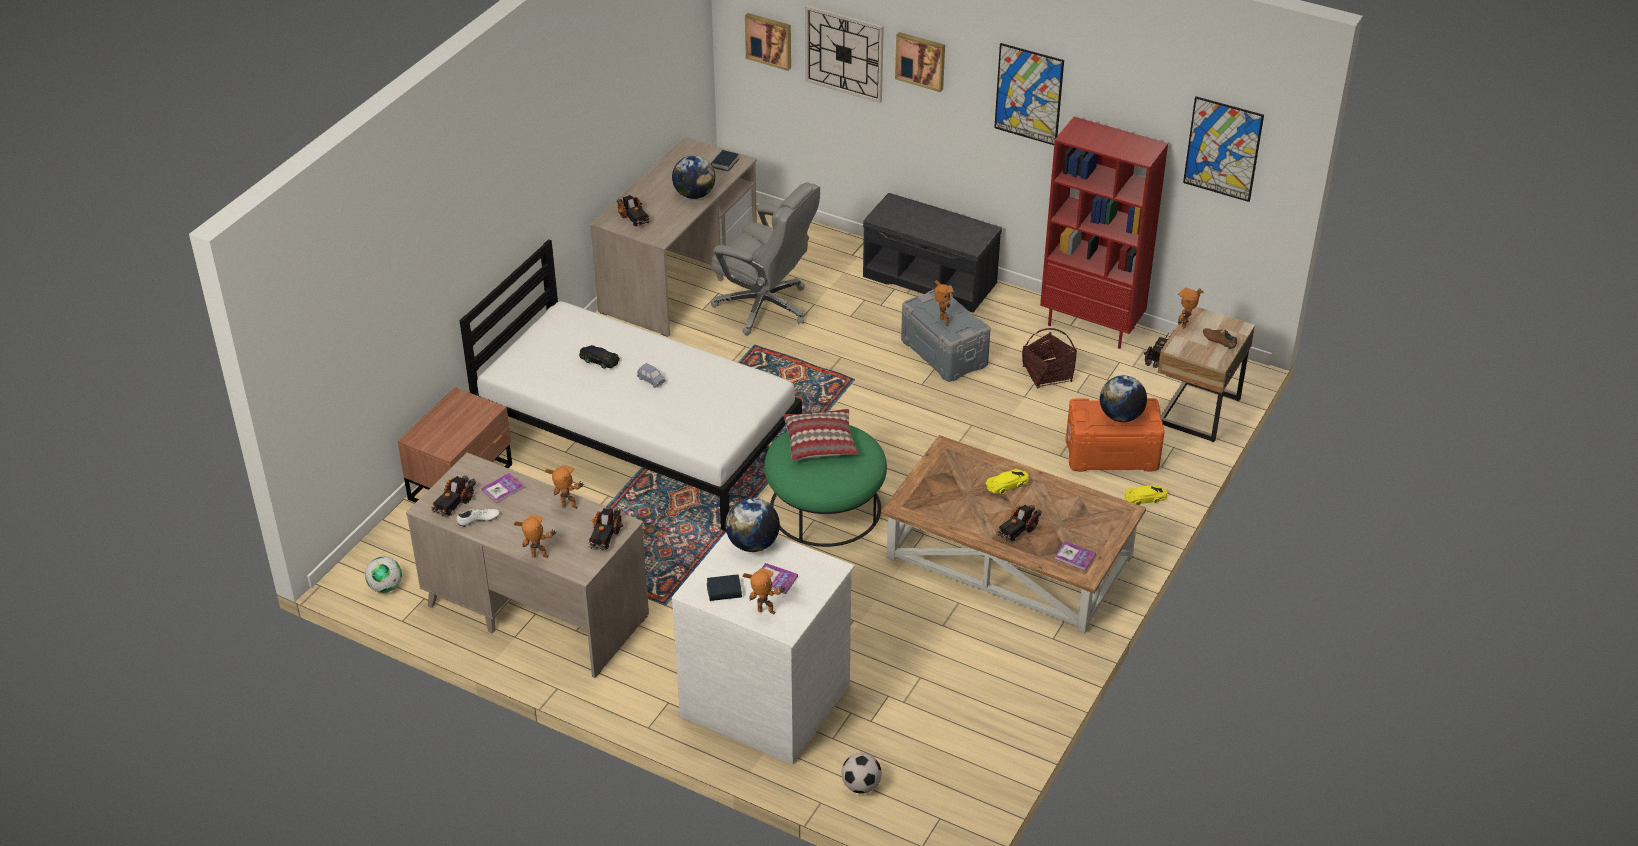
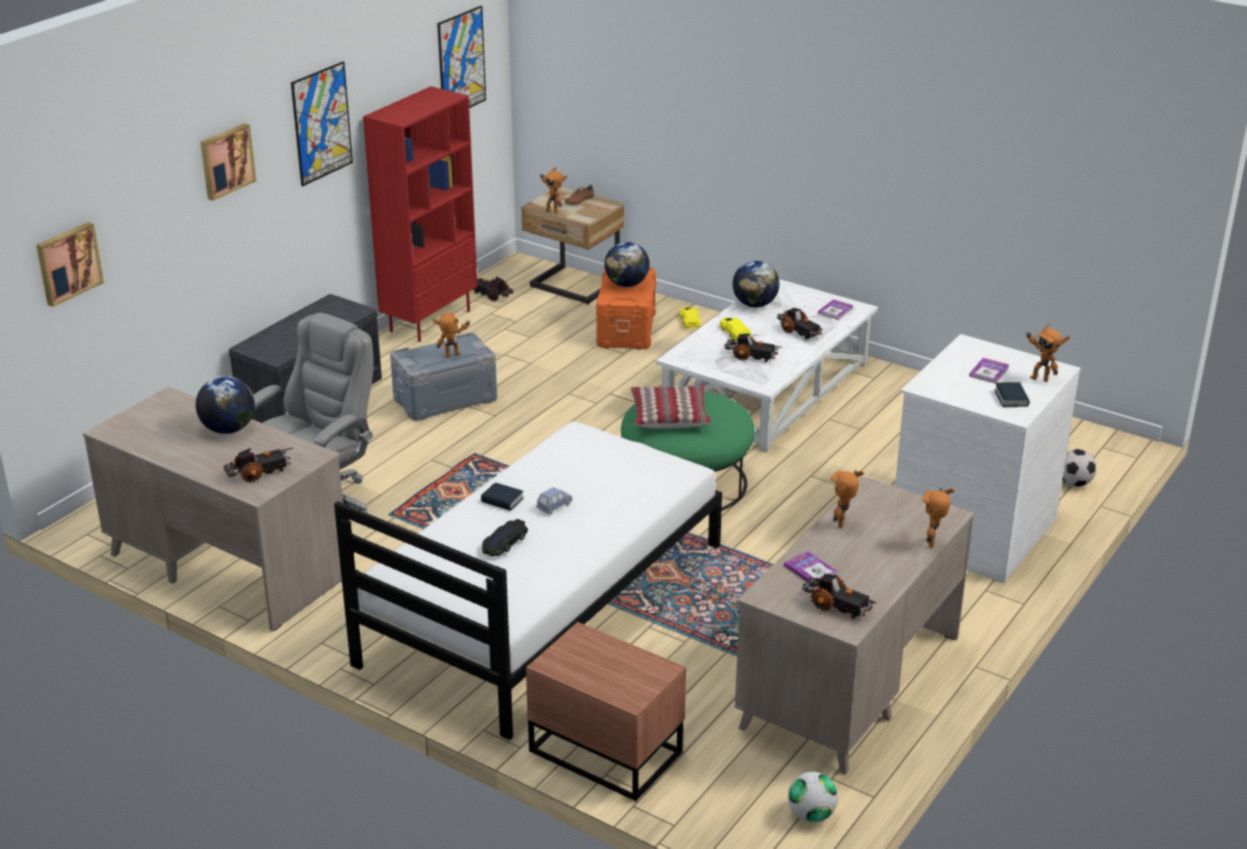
camera: 85 degrees left, 10 degrees down
white shoe [457,508,500,527] -> none
toy truck [588,507,623,551] -> toy truck moved to [724,334,782,362]
book [711,150,739,171] -> book moved to [481,483,524,511]
globe [725,498,780,552] -> globe moved to [733,260,779,308]
toy robot [742,568,786,614] -> toy robot turned 75 degrees counterclockwise [1025,323,1070,382]
wall clock [805,5,884,103] -> none
brown coffee table [881,435,1146,633] -> white coffee table [656,279,878,452]
basket [1022,328,1077,389] -> none

